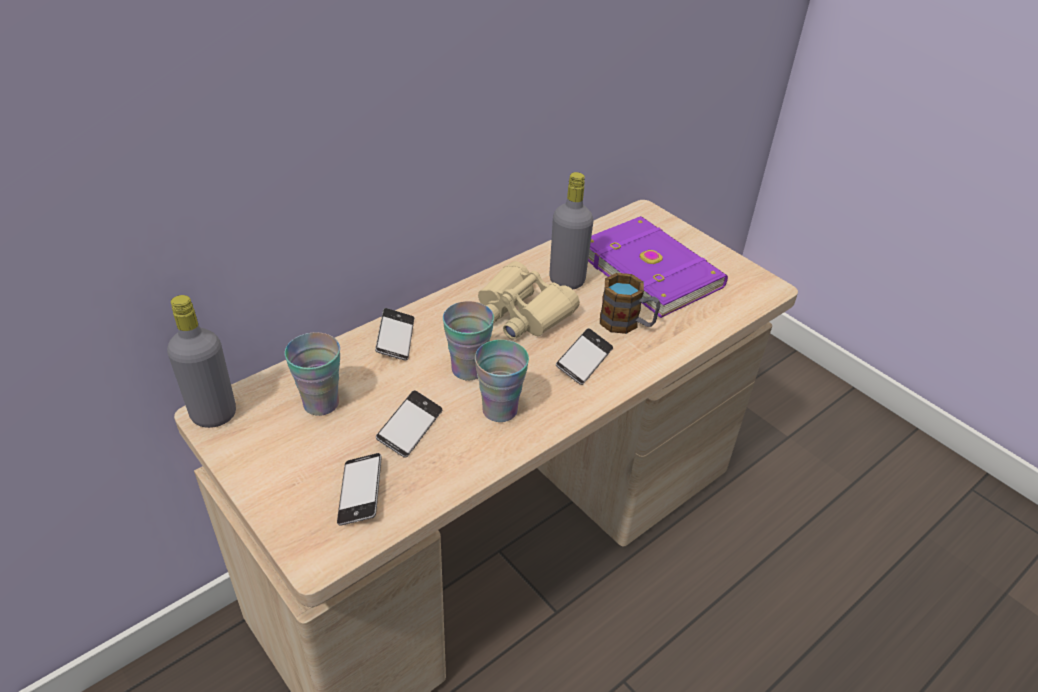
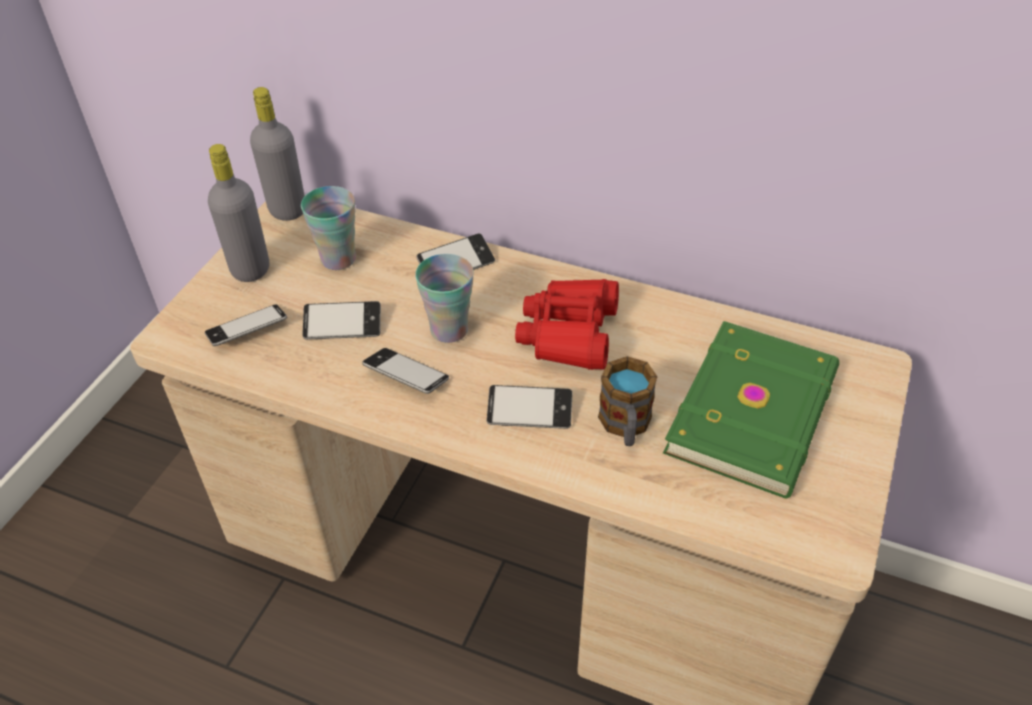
camera: 65 degrees right, 5 degrees up
cup [475,340,529,422] -> phone [362,348,449,394]
beige binoculars [478,261,580,340] -> red binoculars [515,279,619,370]
grey bottle [549,172,593,289] -> grey bottle moved to [208,144,269,282]
purple book [588,216,728,318] -> green book [663,321,839,499]

